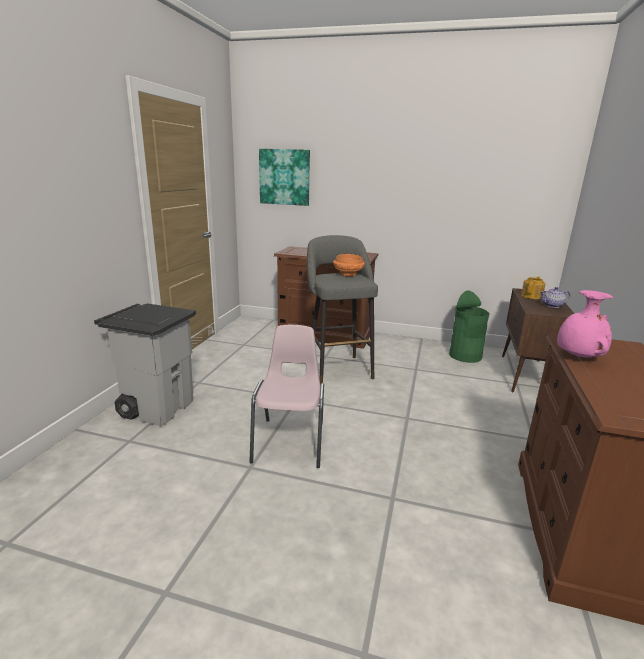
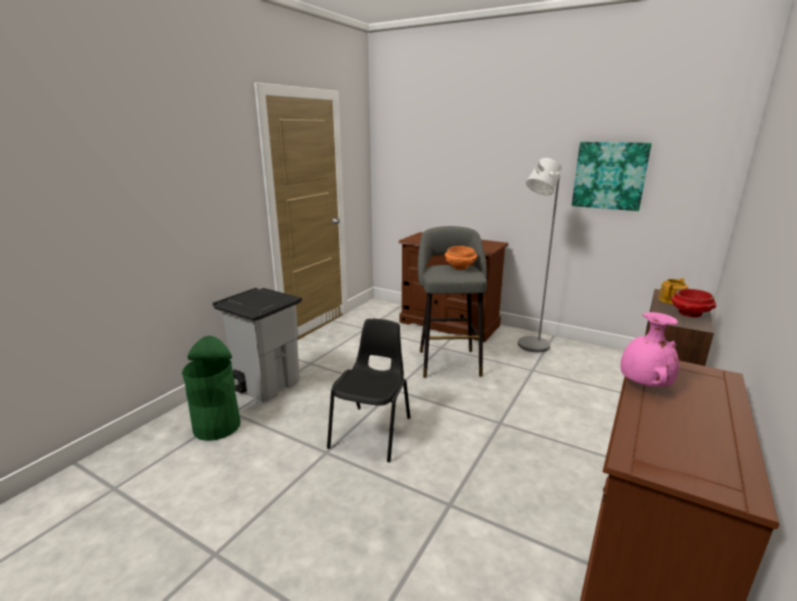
camera: 15 degrees right, 0 degrees up
pink chair [249,325,324,468] -> black chair [327,319,410,463]
picture [259,149,310,206] -> picture moved to [572,142,652,211]
green trash can [449,291,490,363] -> green trash can moved to [182,336,241,441]
teapot [540,287,571,308] -> red bowl [671,289,716,317]
none -> grey floor lamp [518,158,562,352]

